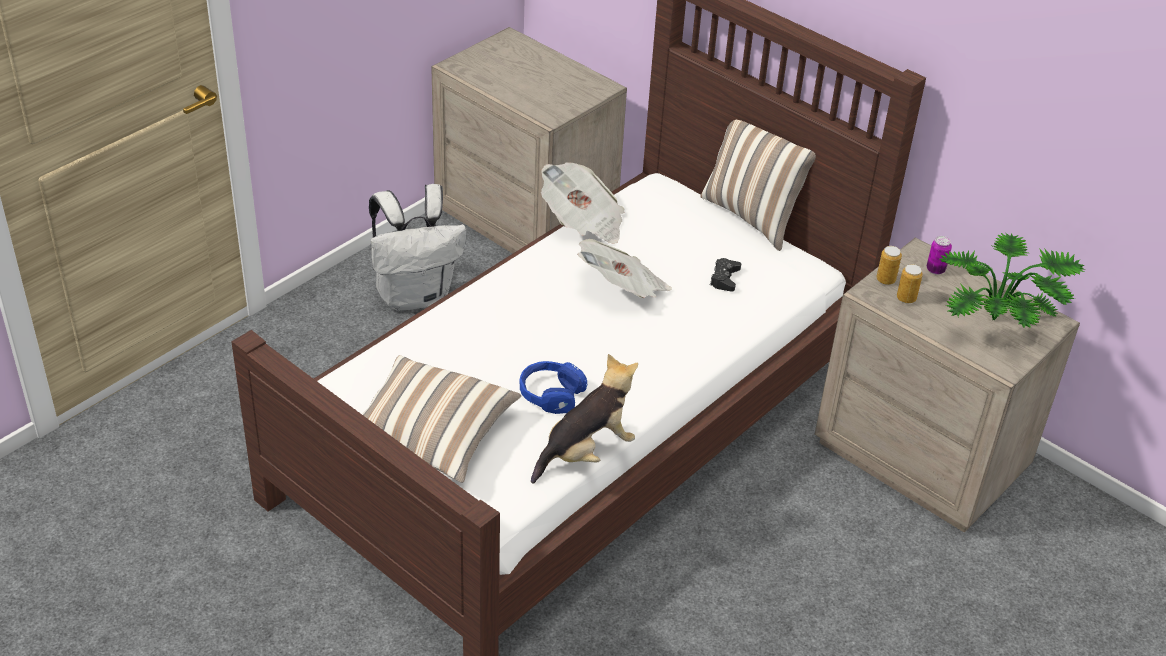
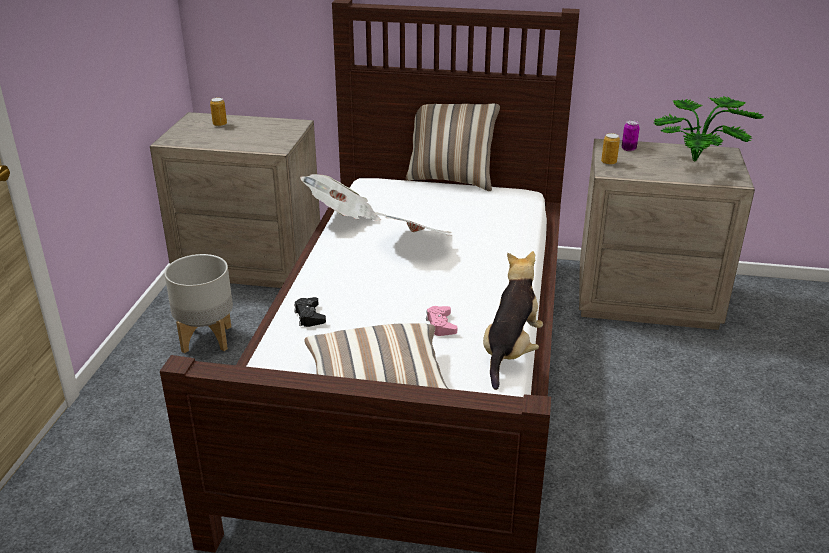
camera: 30 degrees left, 10 degrees down
white backpack [369,184,467,311] -> grey planter [164,254,233,353]
blue headphones [520,361,587,414] -> pink game controller [426,306,457,336]
black game controller [710,258,741,292] -> black game controller moved to [294,297,326,327]
can [897,264,923,303] -> can moved to [210,97,227,127]

